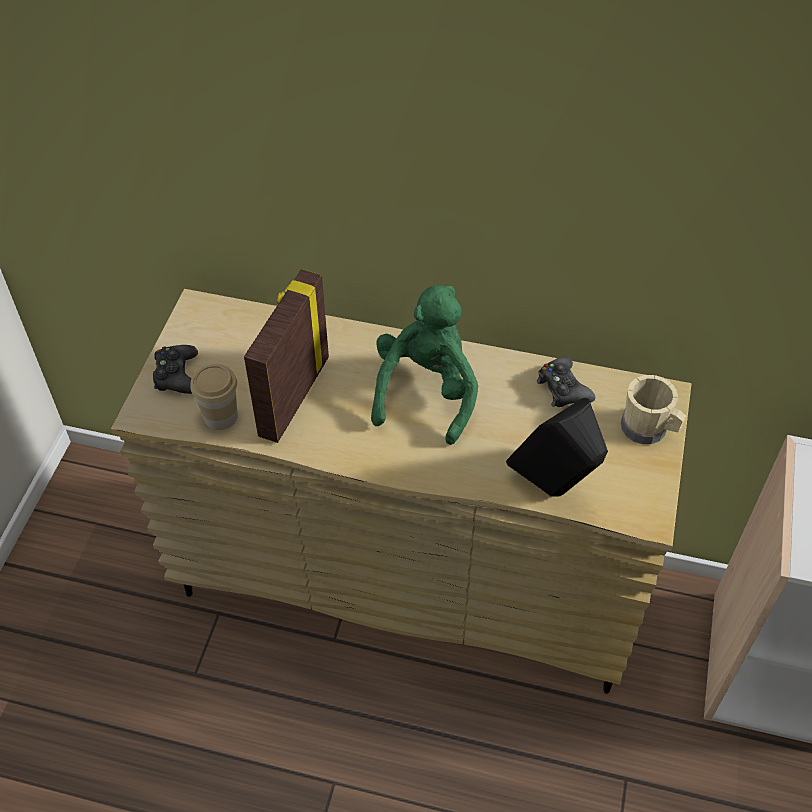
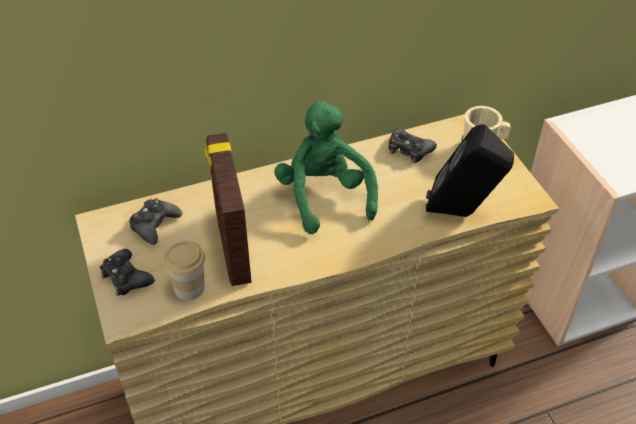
camera: 35 degrees left, 5 degrees down
none -> black game controller [129,198,182,245]

